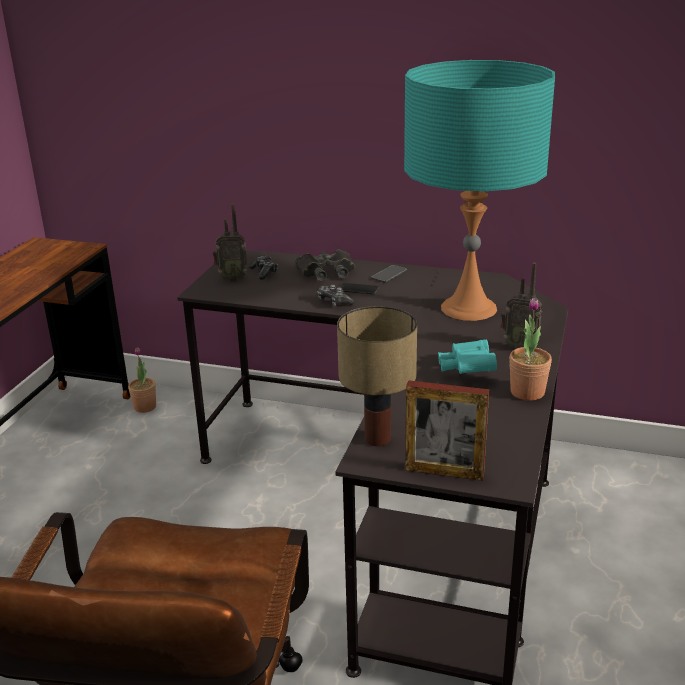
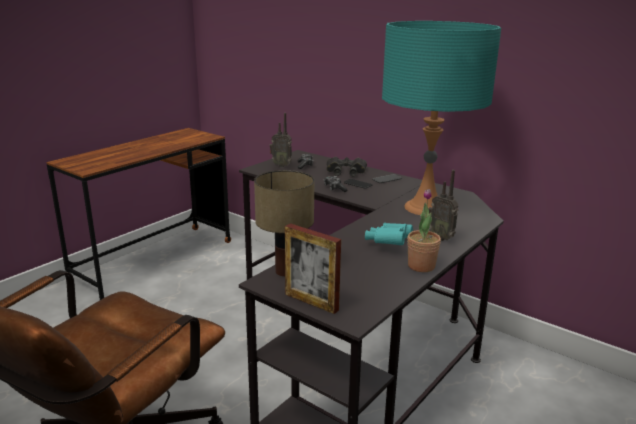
camera: 20 degrees right, 5 degrees down
potted plant [128,348,156,413] -> none

